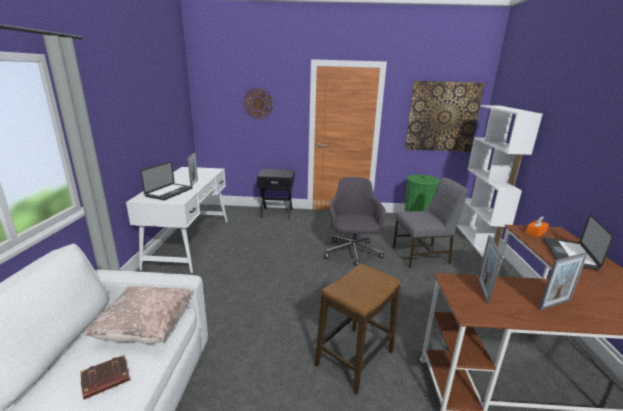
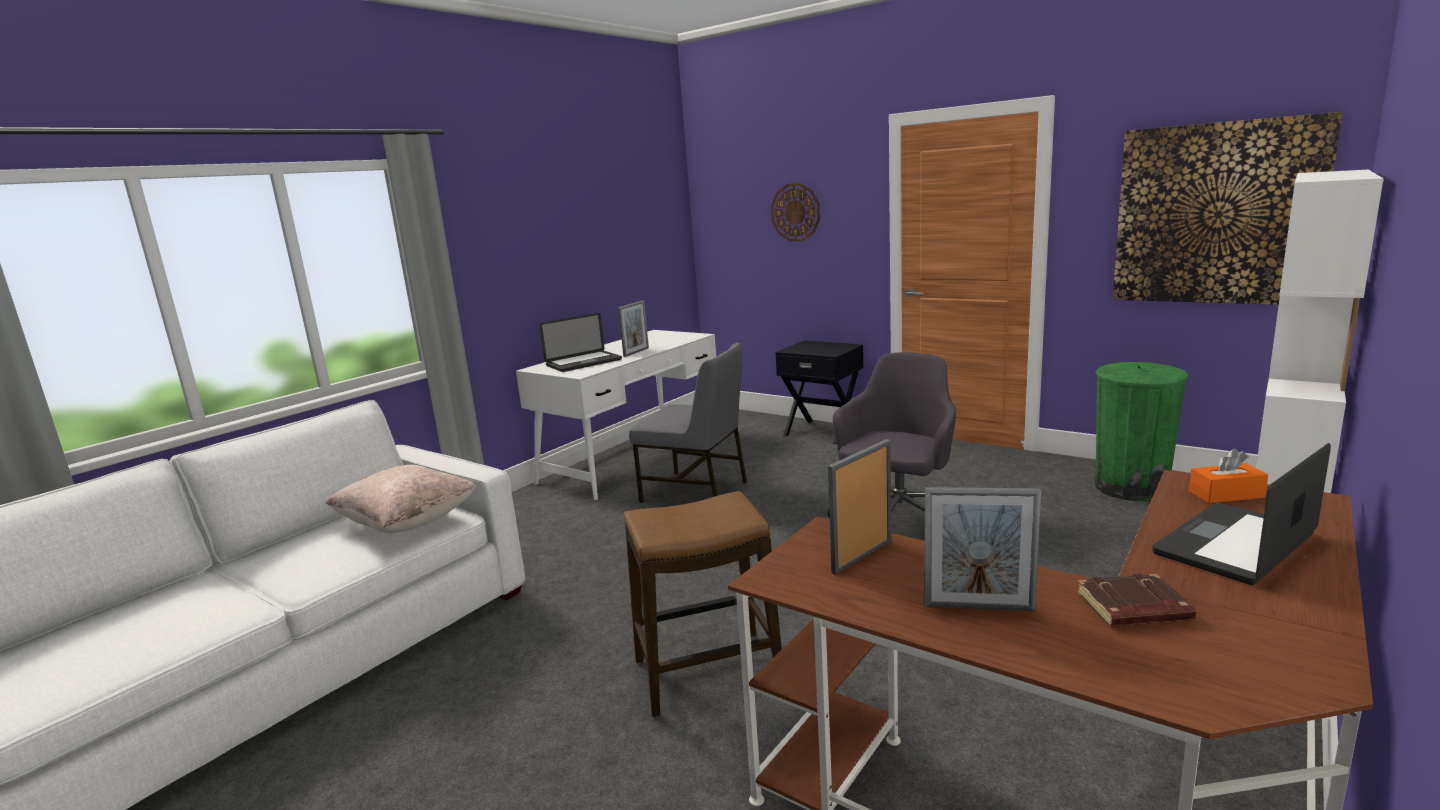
camera: 35 degrees right, 5 degrees down
brown book [80,355,130,400] -> brown book moved to [1077,574,1196,627]
grey chair [393,178,468,268] -> grey chair moved to [629,343,747,503]

